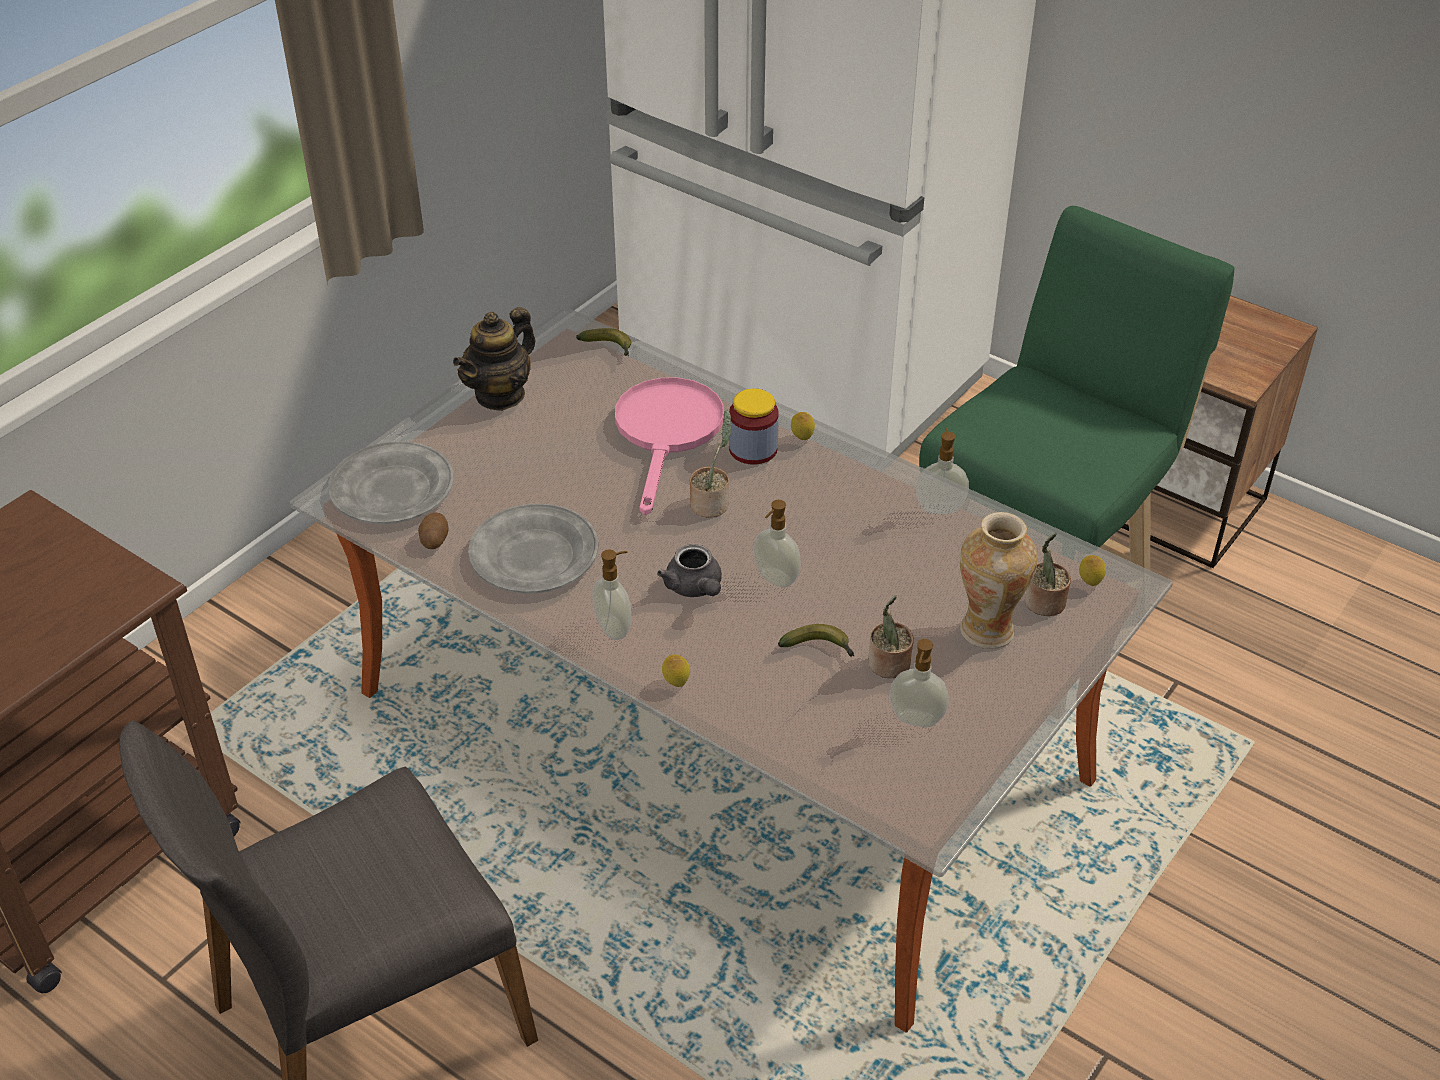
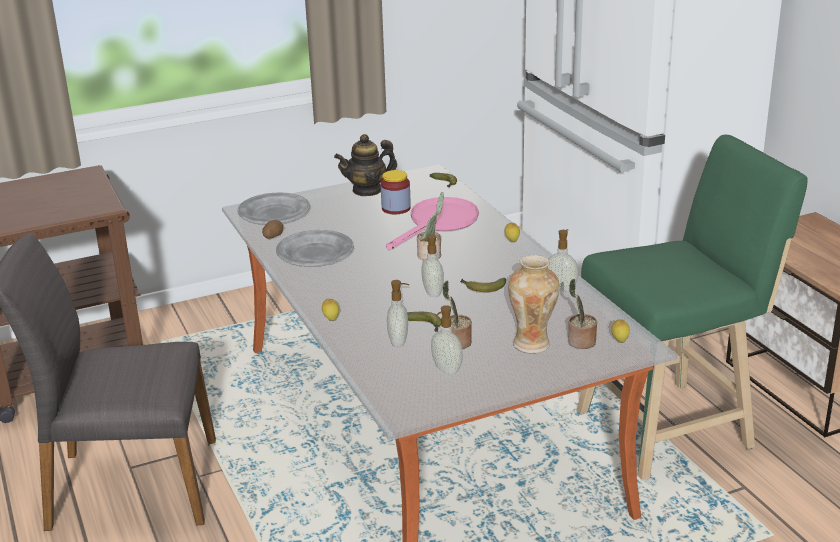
camera: 30 degrees right, 15 degrees down
soap dispenser [592,549,631,640] -> soap dispenser moved to [387,280,409,347]
grey teapot [657,544,722,597] -> none
jar [729,388,779,465] -> jar moved to [381,170,411,214]
none -> banana [460,278,506,292]

